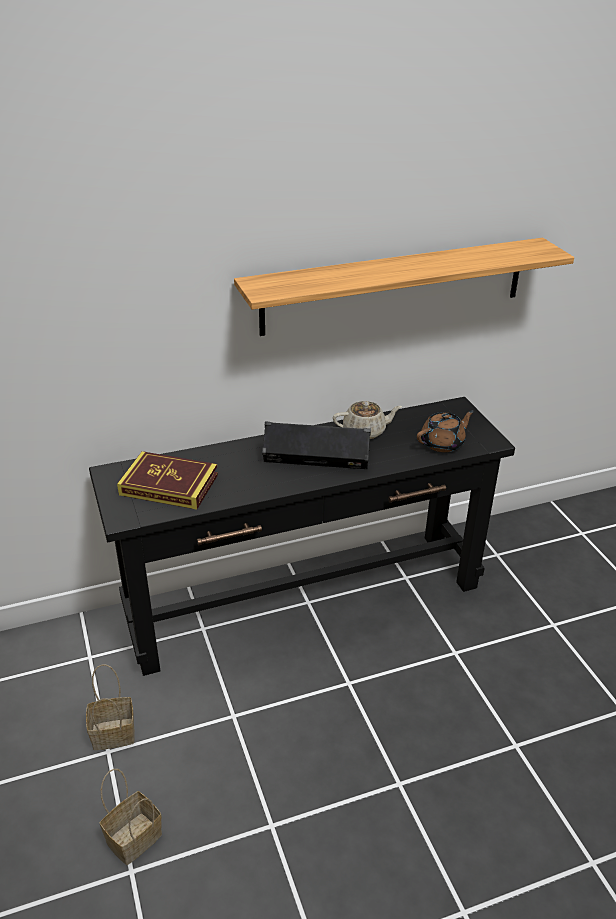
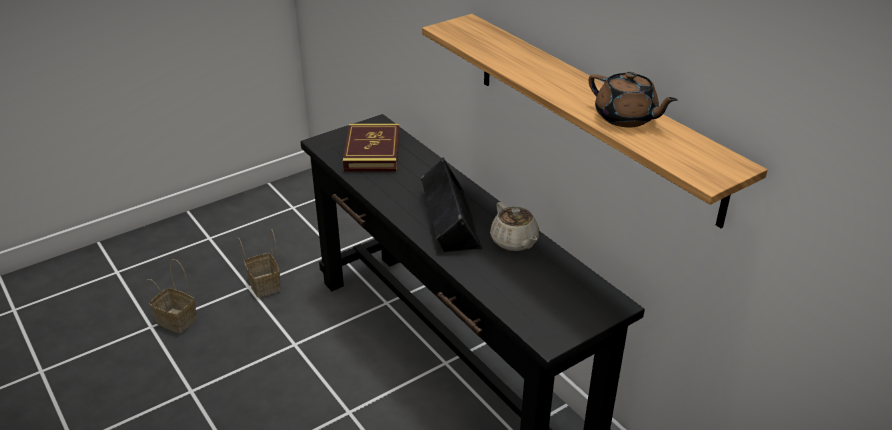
camera: 75 degrees right, 0 degrees up
brown teapot [417,410,474,452] -> brown teapot moved to [589,72,678,127]

